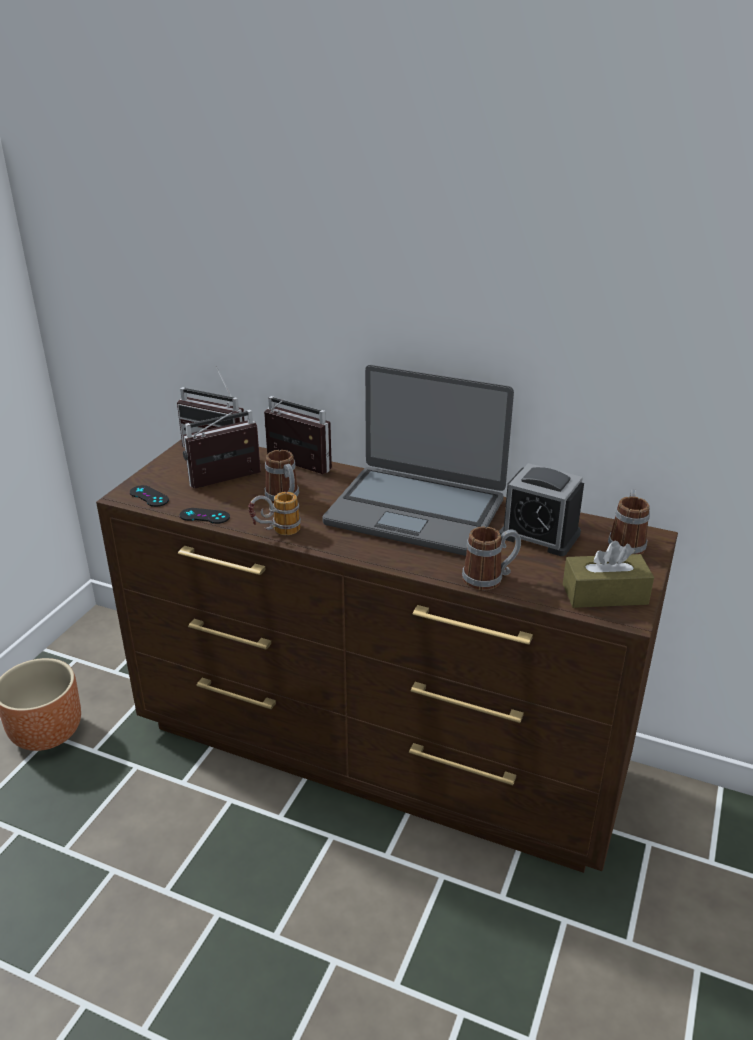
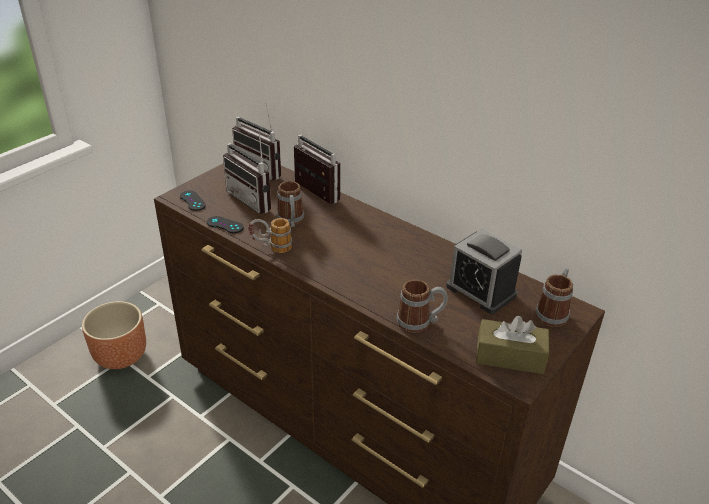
camera: 15 degrees right, 5 degrees up
radio [183,410,261,489] -> radio turned 120 degrees counterclockwise [223,130,271,214]
laptop [322,365,514,556] -> none

